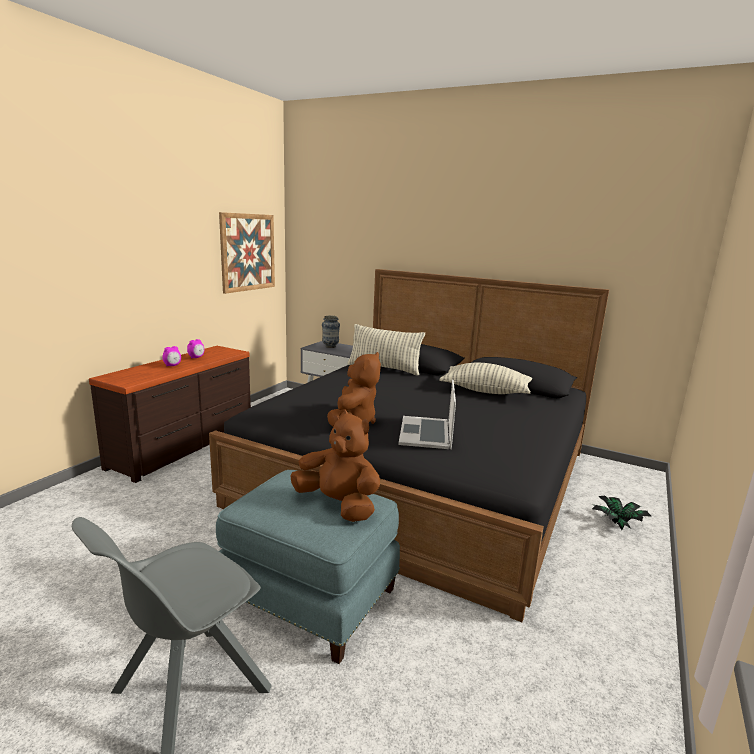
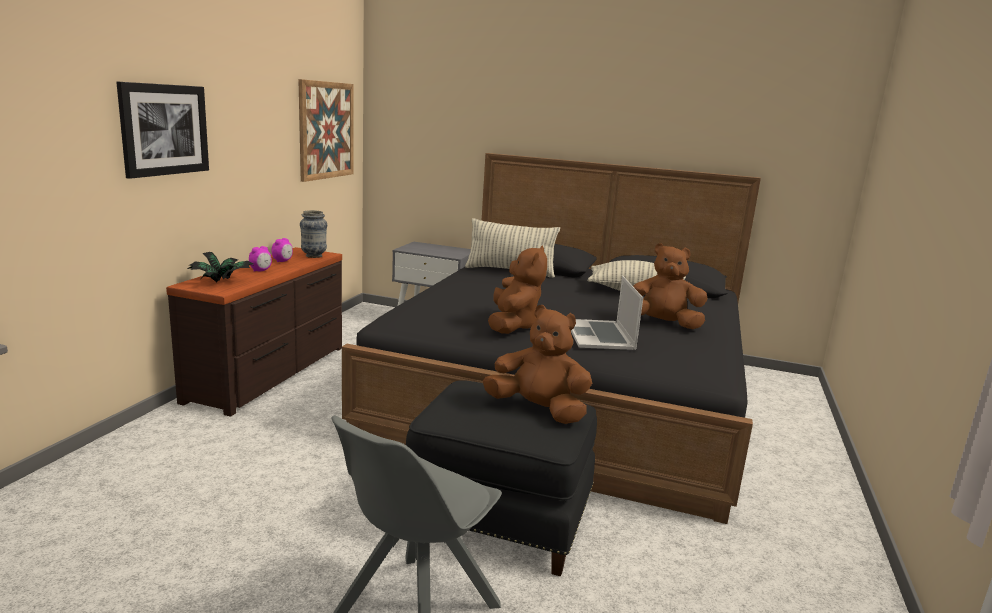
camera: 10 degrees left, 0 degrees up
blue ottoman [216,470,400,664] -> black ottoman [406,380,597,576]
vase [322,315,340,348] -> vase moved to [300,210,327,258]
potted plant [592,495,652,530] -> potted plant moved to [187,252,253,283]
none -> picture [116,82,209,179]
none -> brown plush toy [633,243,707,329]

